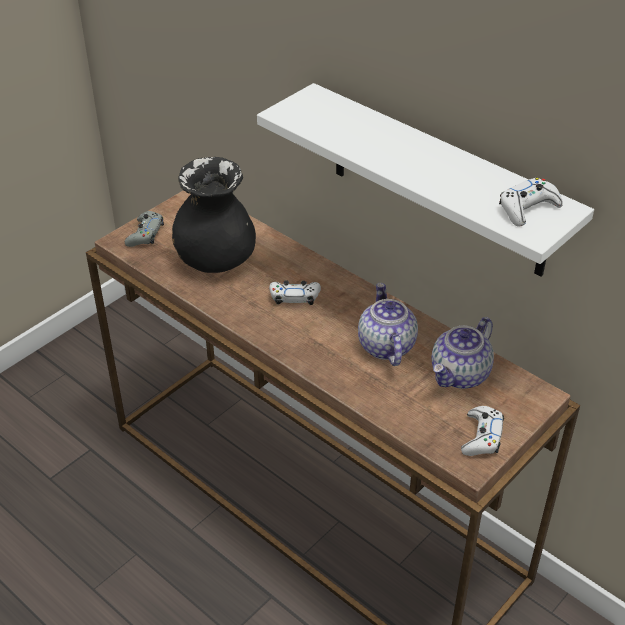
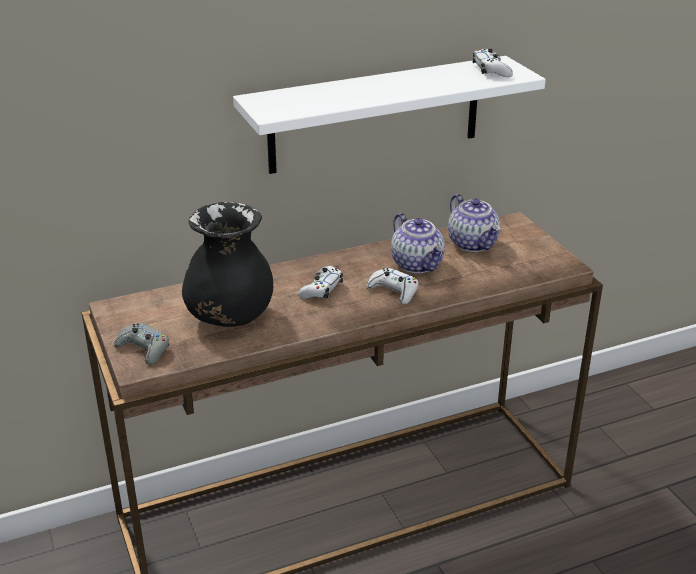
camera: 65 degrees left, 10 degrees down
teapot [358,283,418,366] -> teapot turned 135 degrees counterclockwise [391,213,445,273]
white game controller [461,406,504,456] -> white game controller moved to [366,268,418,305]

